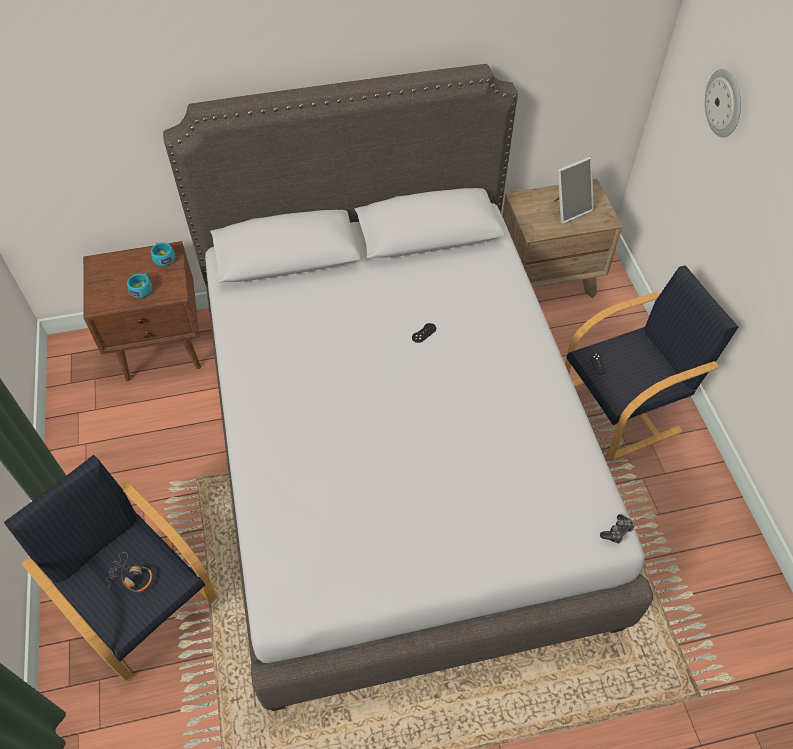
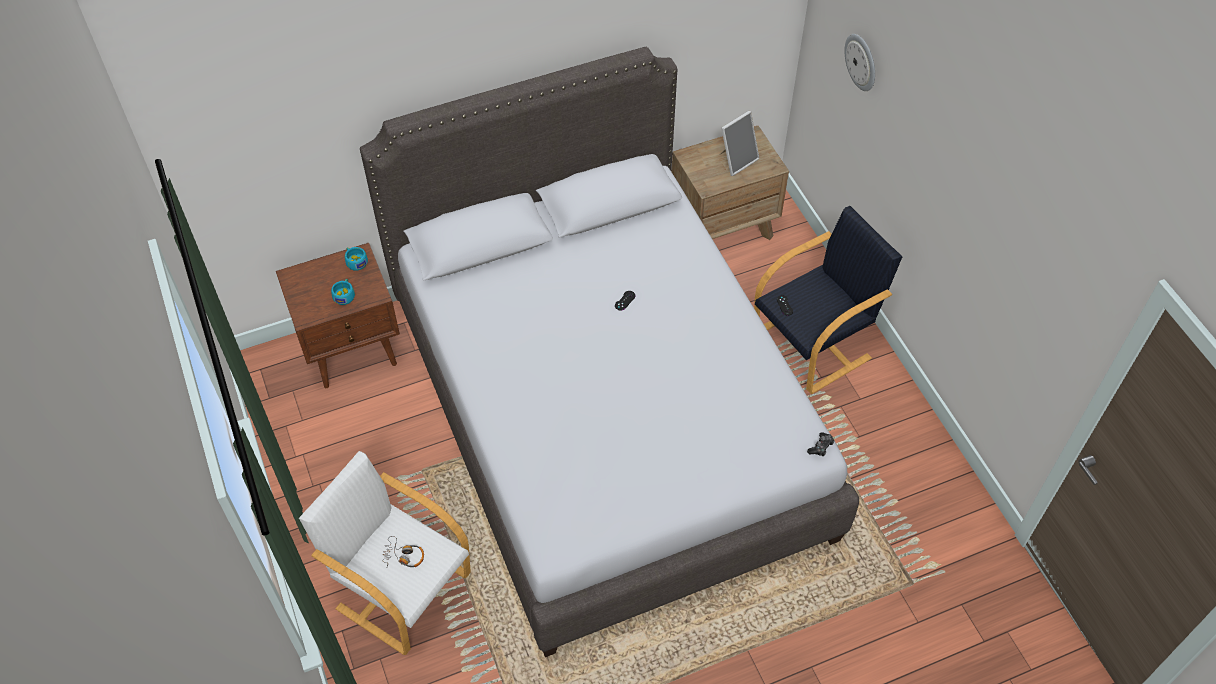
camera: 10 degrees left, 0 degrees up
black armchair [4,455,217,681] -> white armchair [299,451,471,655]

